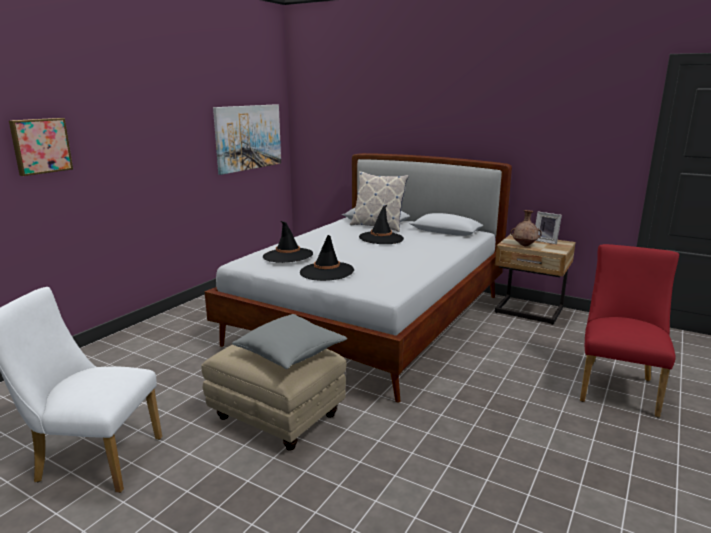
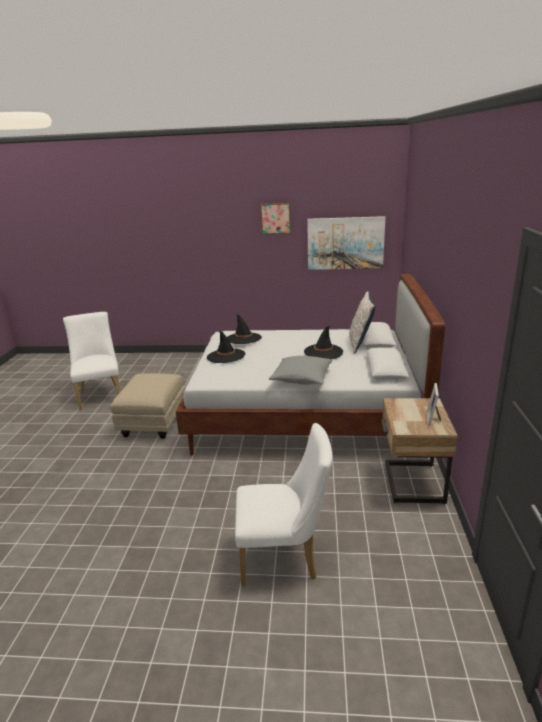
camera: 65 degrees right, 5 degrees up
picture [9,118,73,176] -> picture moved to [260,203,291,234]
grey pillow [232,314,347,369] -> grey pillow moved to [269,356,333,385]
brown vase [511,210,542,247] -> none
red chair [580,244,679,417] -> white chair [235,423,332,586]

